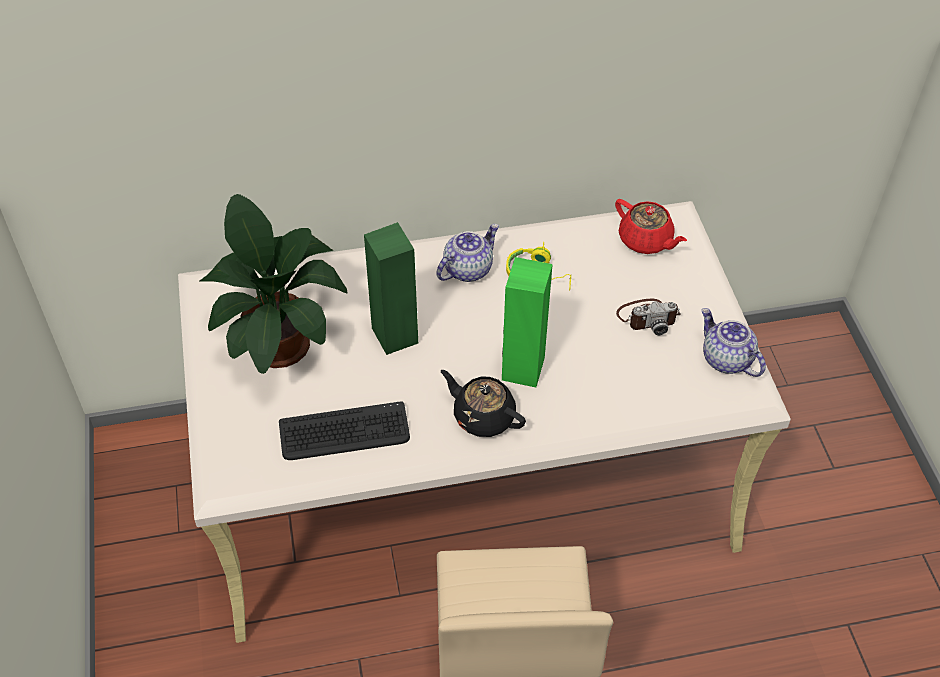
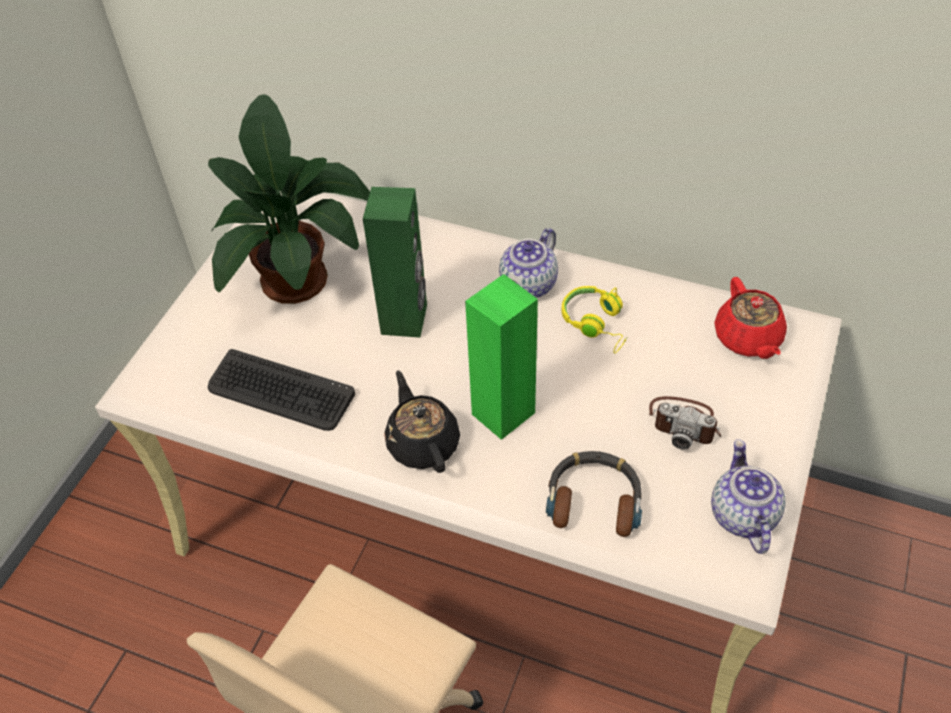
camera: 35 degrees right, 0 degrees up
teapot [437,224,499,282] -> teapot turned 135 degrees clockwise [499,228,558,298]
none -> headphones [546,451,642,537]

